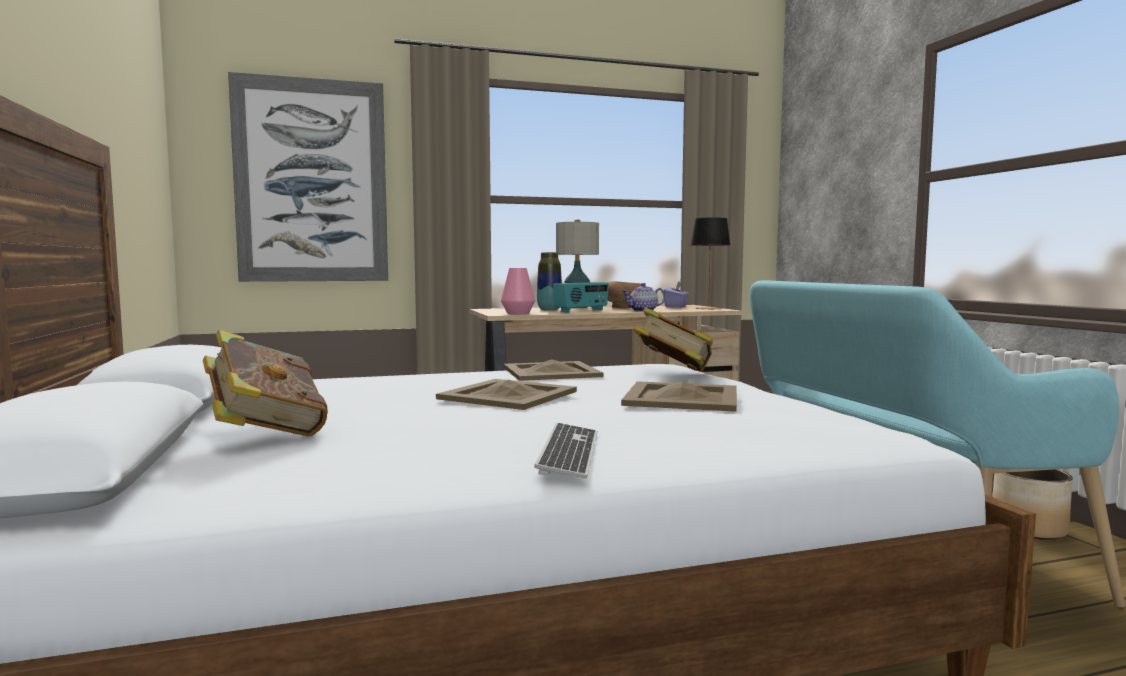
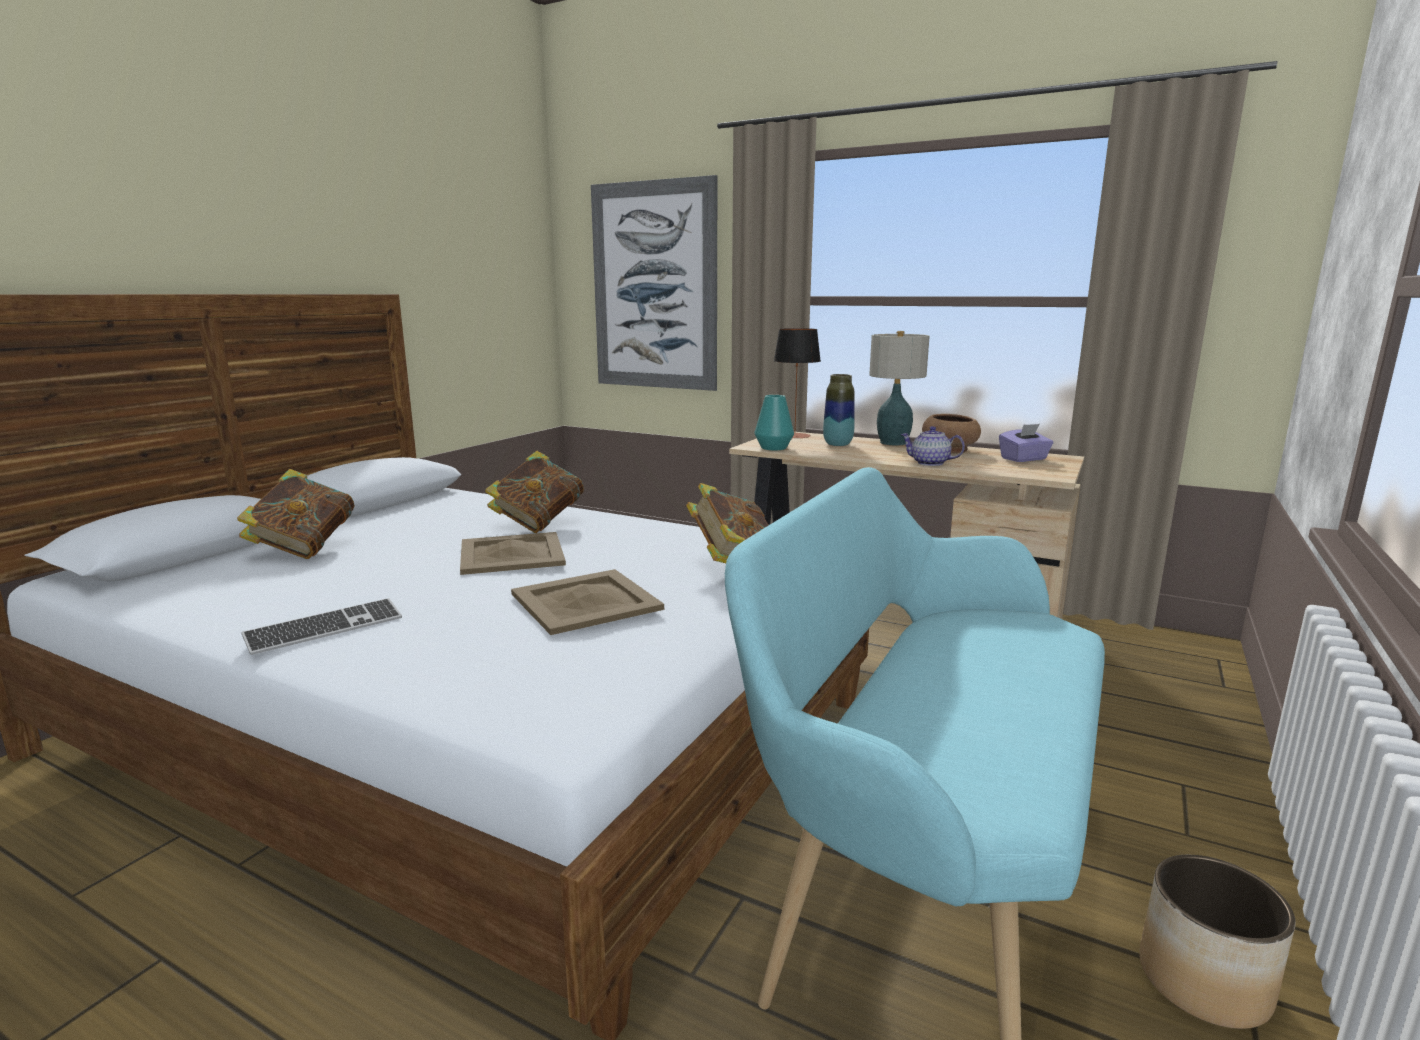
camera: 45 degrees right, 10 degrees up
pink vase [501,268,535,314] -> turquoise vase [754,395,794,450]
beige tray [504,359,603,381] -> none
radio [553,282,609,313] -> none
table lamp [690,218,730,310] -> table lamp moved to [774,328,821,438]
none -> book [485,451,584,533]

